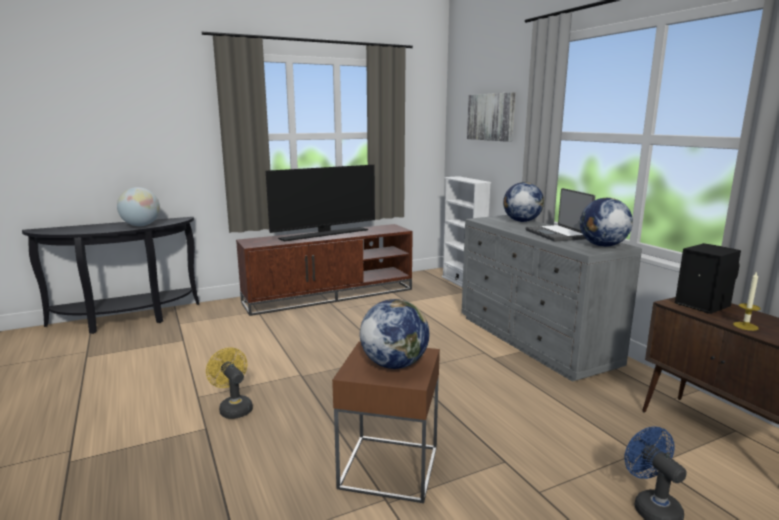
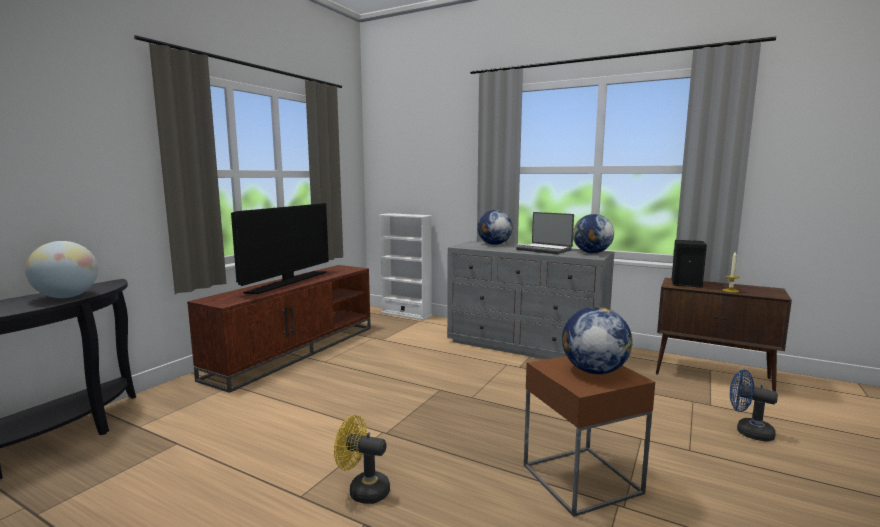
camera: 35 degrees left, 5 degrees down
picture [467,92,515,142] -> none

